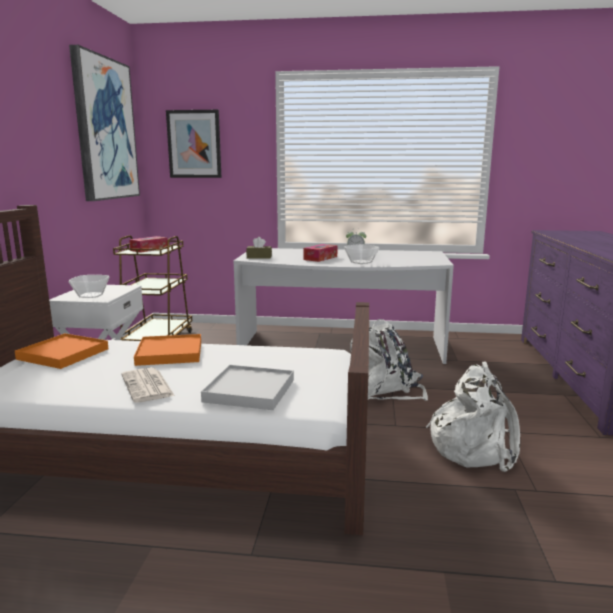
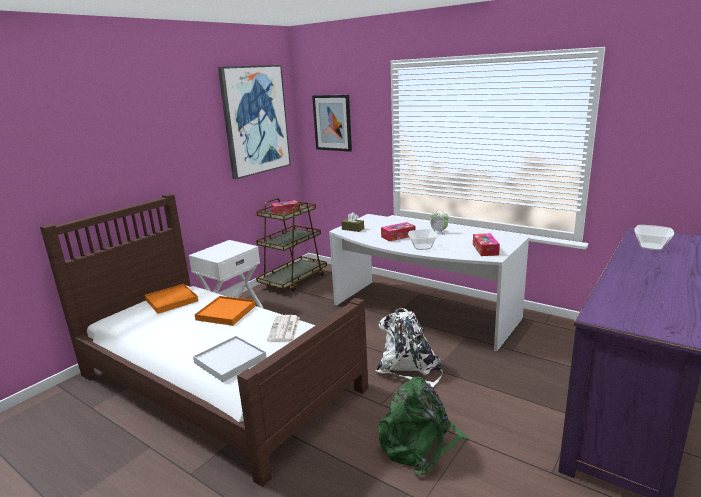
camera: 30 degrees right, 5 degrees up
bowl [69,275,109,298] -> bowl moved to [634,225,674,250]
newspaper [121,368,175,403] -> newspaper moved to [267,315,300,342]
white backpack [426,361,520,472] -> green backpack [378,376,469,476]
none -> tissue box [473,233,500,256]

